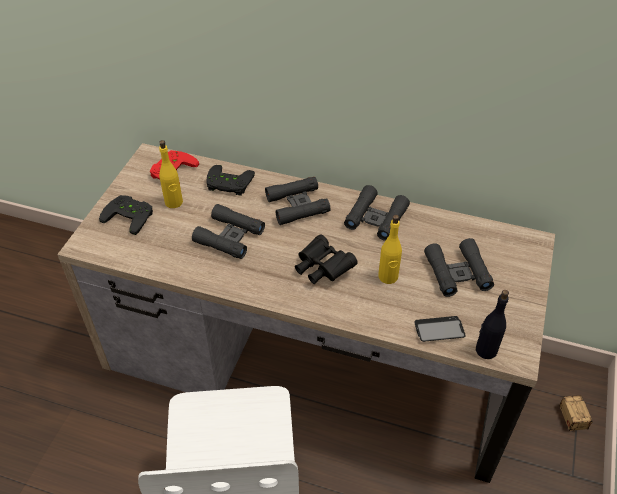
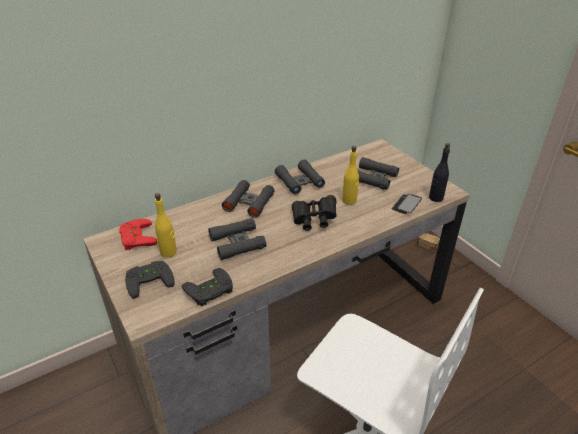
camera: 50 degrees left, 10 degrees down
black game controller [207,165,255,196] -> black game controller moved to [182,268,233,307]

